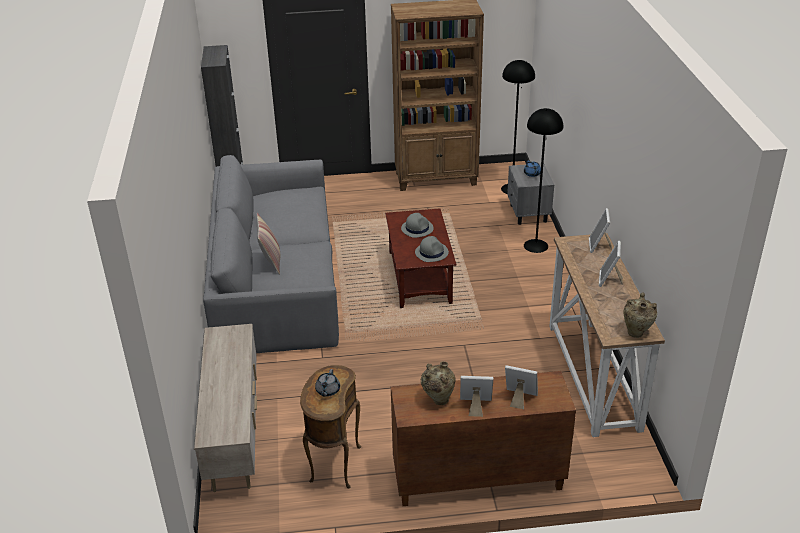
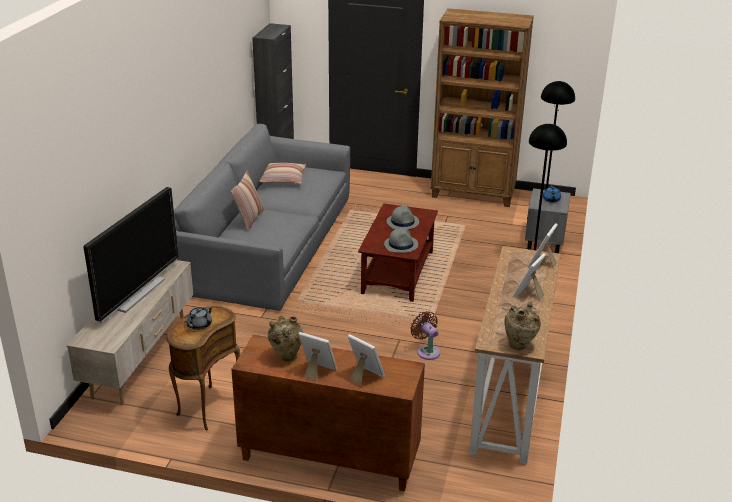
camera: 20 degrees right, 5 degrees down
none -> television [84,187,178,323]
none -> pillow [259,163,306,184]
none -> brown fan [410,311,440,360]

